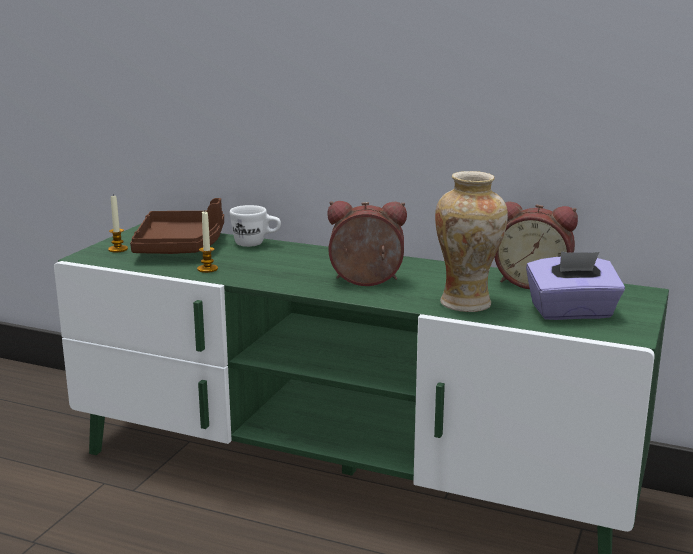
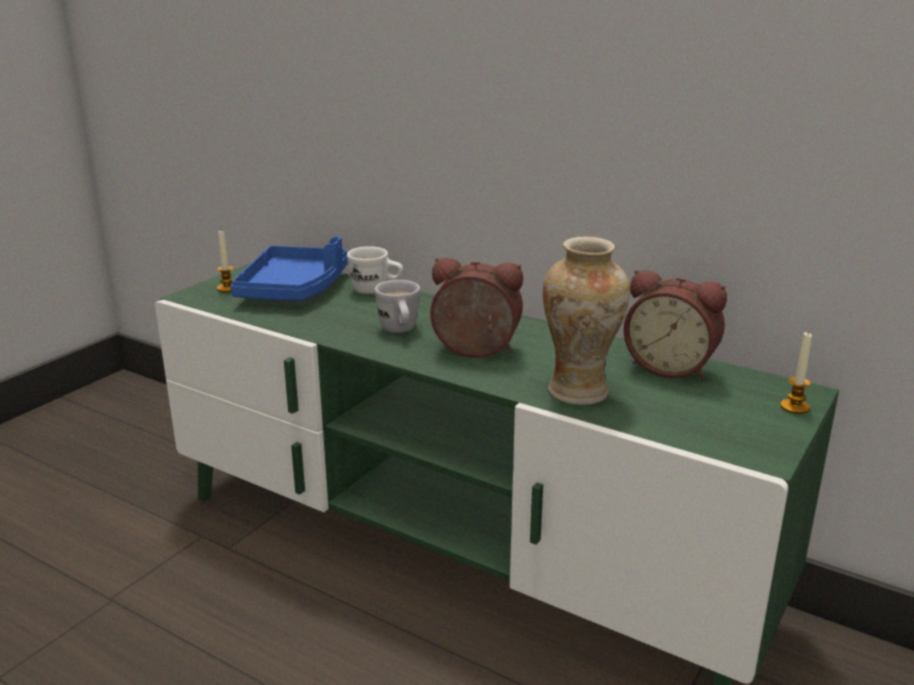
camera: 10 degrees right, 5 degrees up
brown tray [130,198,224,254] -> blue tray [231,237,348,301]
candle [197,211,218,273] -> candle moved to [780,331,812,414]
purple tissue box [526,252,625,320] -> none
none -> white mug [375,280,420,333]

